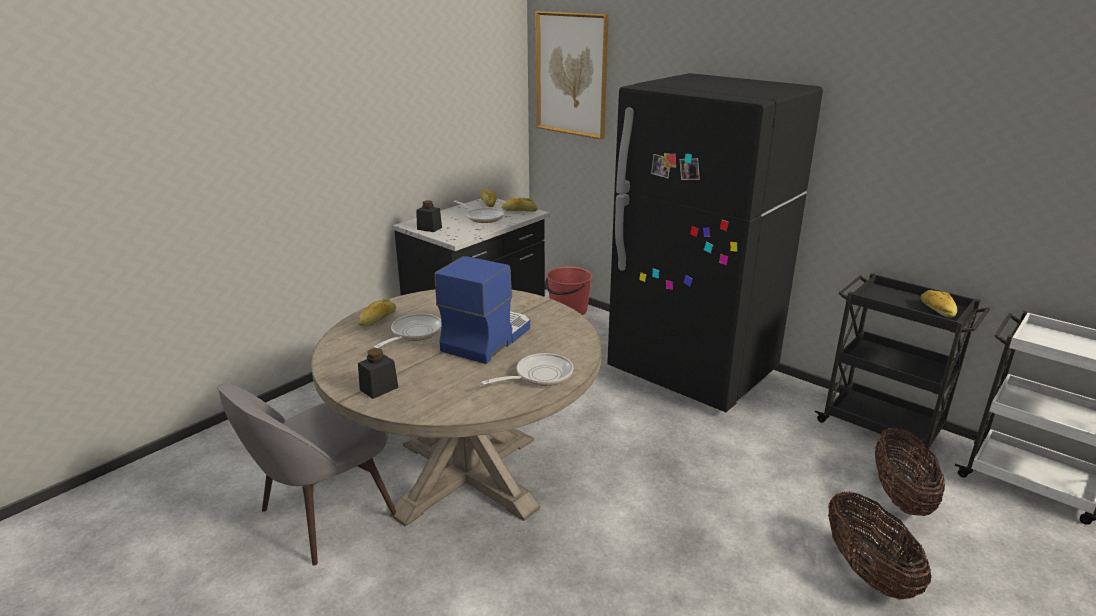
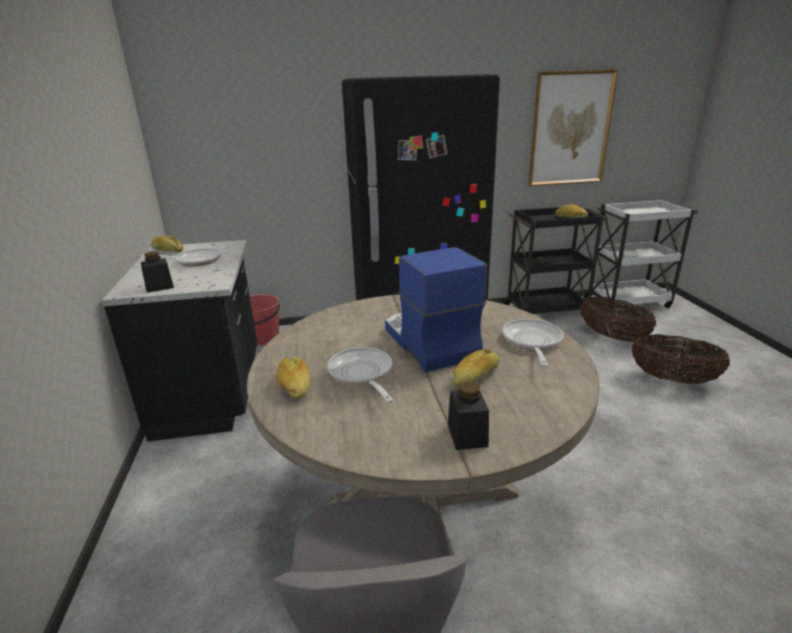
camera: 50 degrees left, 0 degrees up
bread [502,198,537,212] -> bread moved to [453,349,500,387]
picture [535,11,609,139] -> picture moved to [528,69,618,186]

